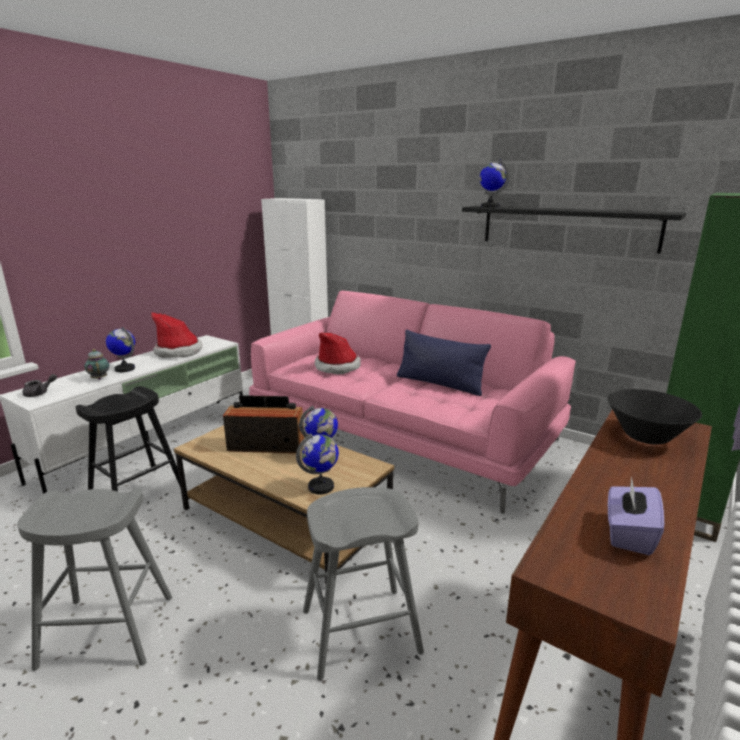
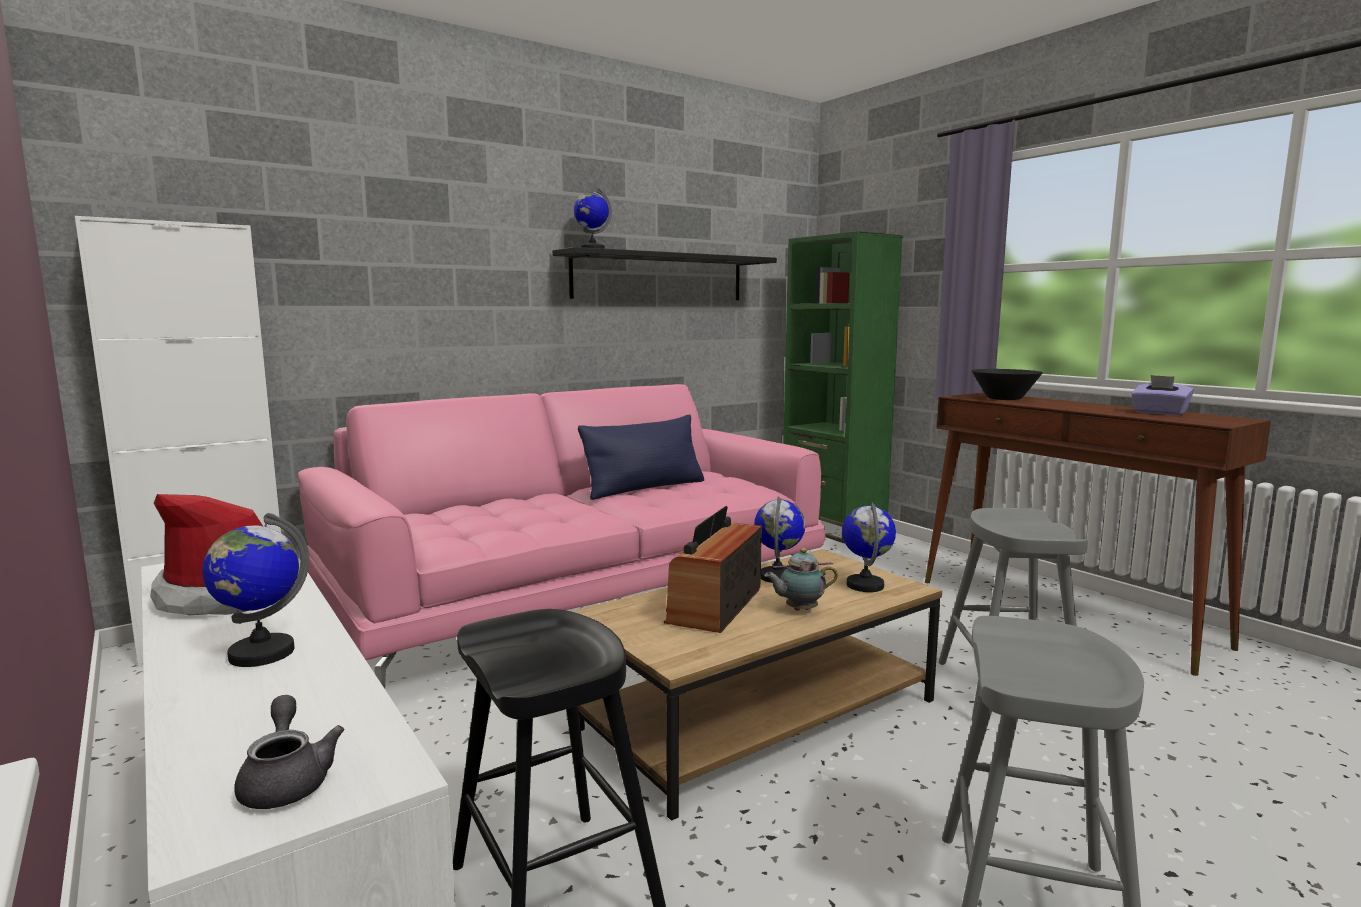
camera: 70 degrees left, 10 degrees down
teapot [84,349,109,380] -> teapot moved to [764,548,838,611]
hat [315,332,361,374] -> none

